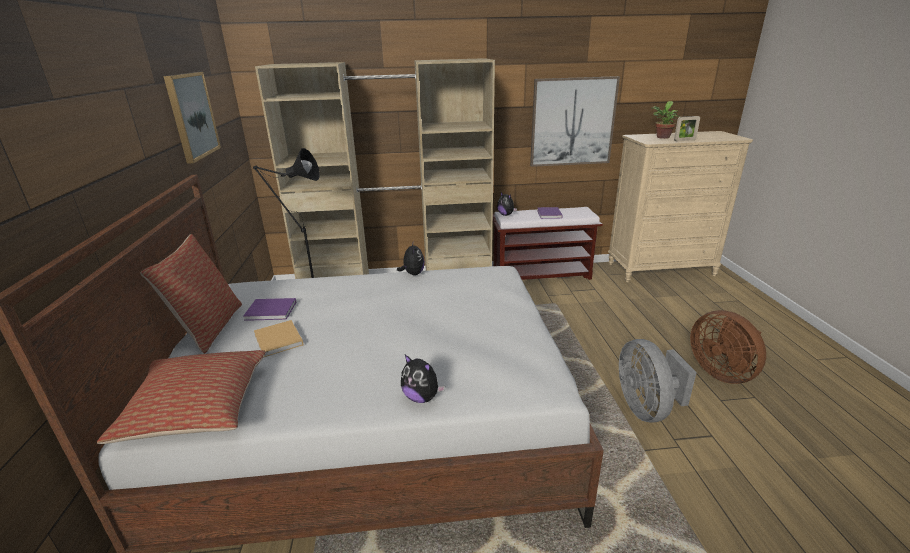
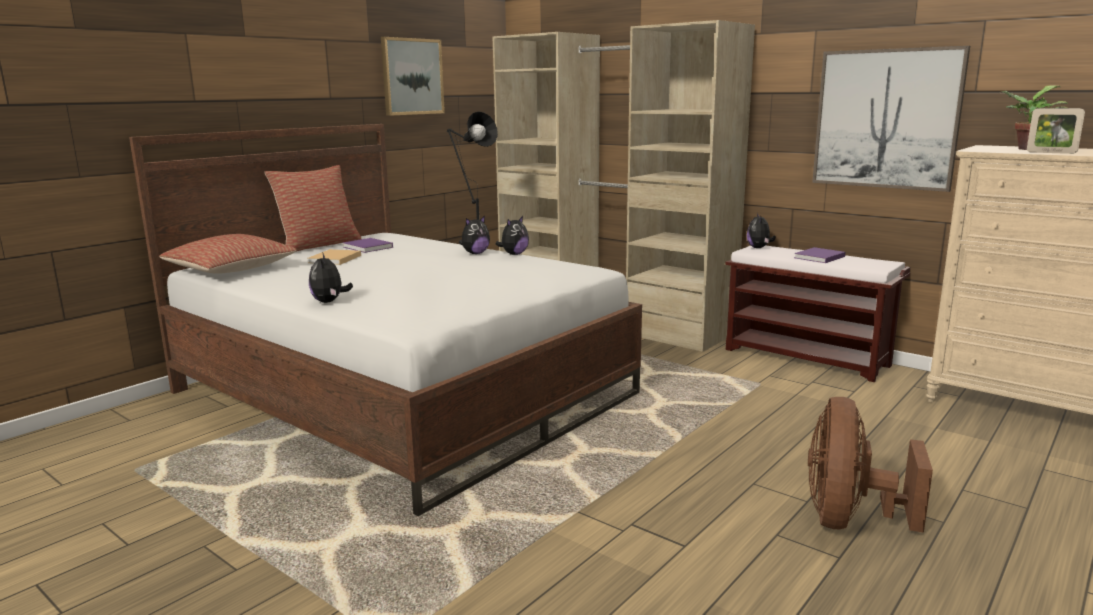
camera: 45 degrees right, 10 degrees down
grey fan [619,339,697,422] -> none
none -> plush toy [459,216,490,254]

